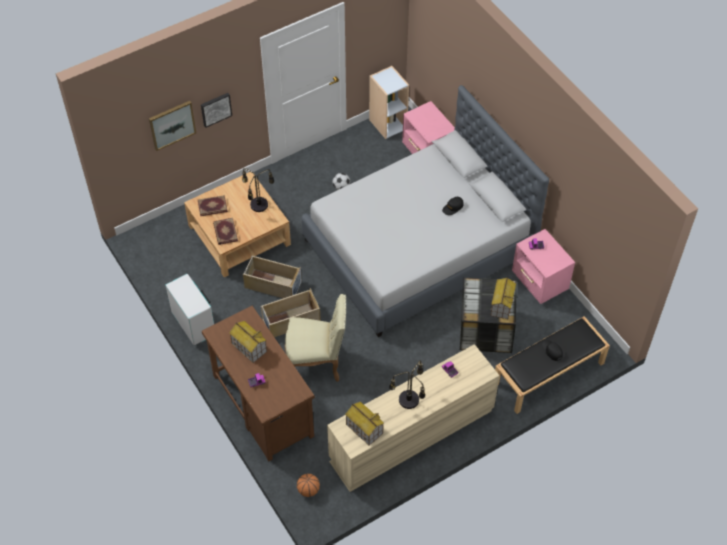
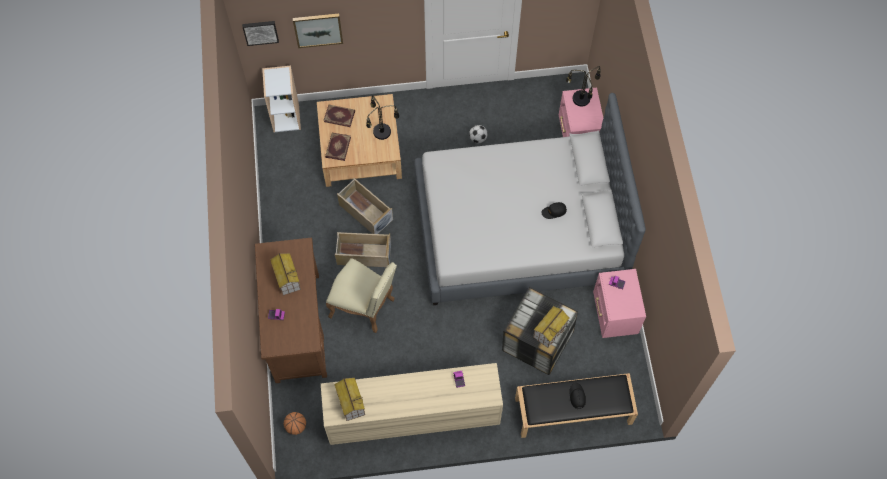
camera: 25 degrees right, 10 degrees up
white nightstand [165,274,214,346] -> none
picture [201,93,232,128] -> picture moved to [242,21,279,46]
bookcase [369,66,409,139] -> bookcase moved to [262,66,301,133]
table lamp [389,360,425,409] -> table lamp moved to [566,66,601,106]

